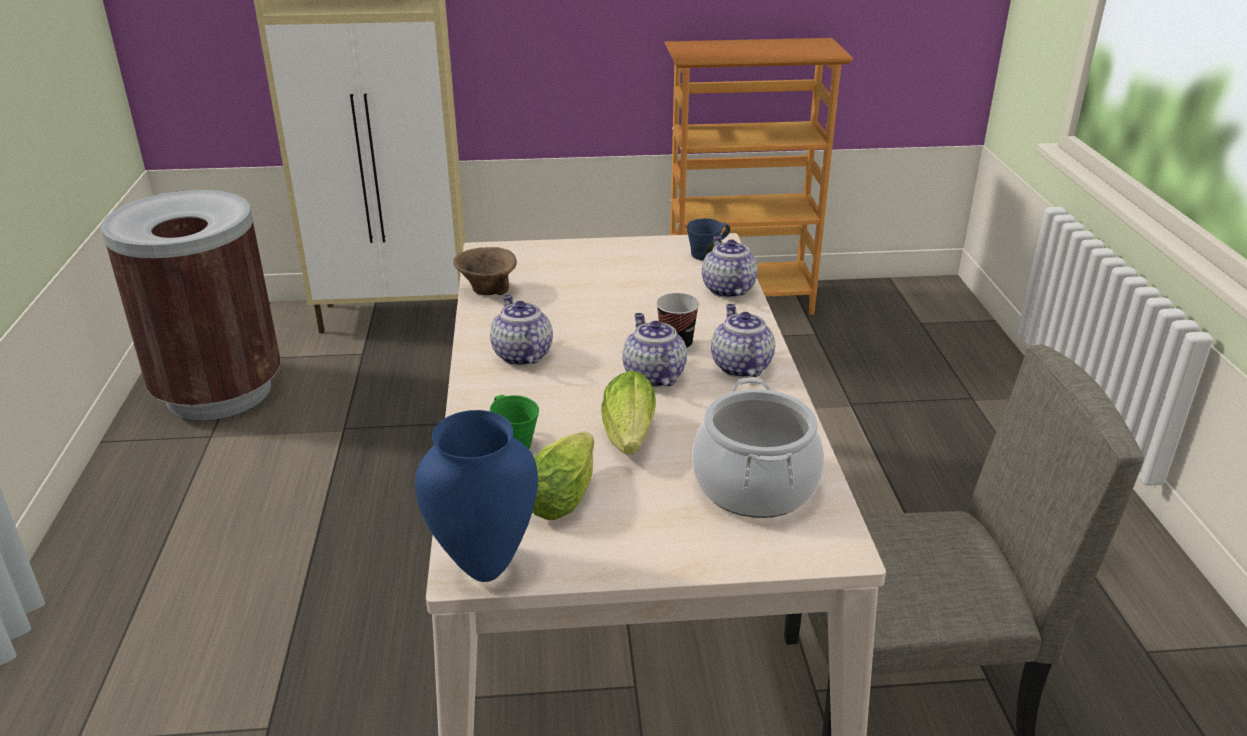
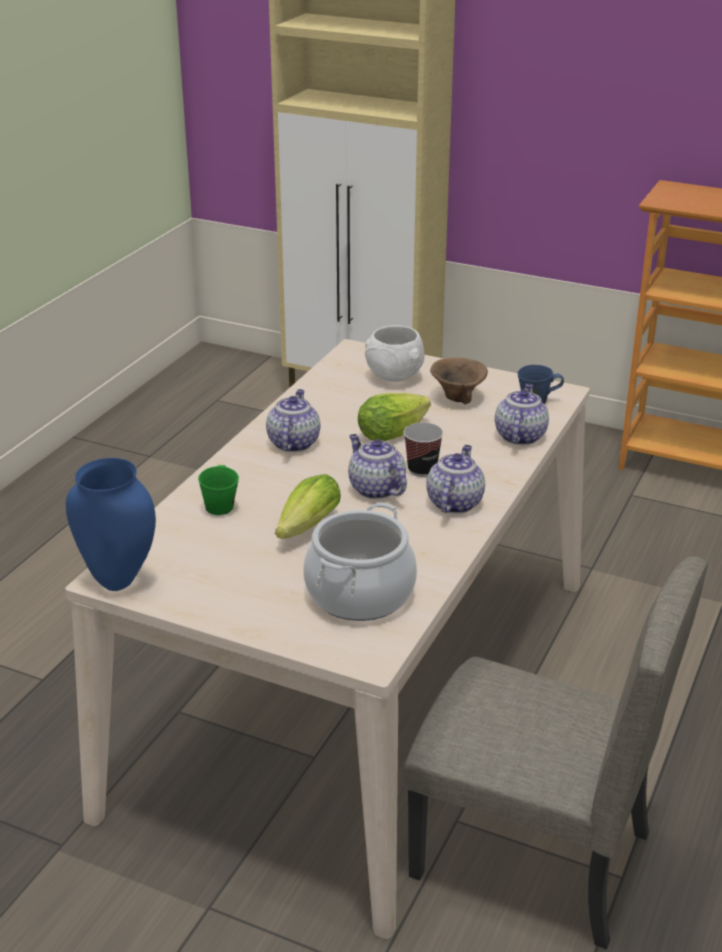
camera: 30 degrees right, 0 degrees up
brown trash can [101,190,281,420] -> none
brown bowl [453,247,517,295] -> brown bowl moved to [430,358,488,404]
lettuce [532,431,594,520] -> lettuce moved to [358,393,431,441]
teapot [622,313,687,387] -> teapot turned 45 degrees counterclockwise [348,434,407,499]
none -> white bowl [365,325,424,382]

